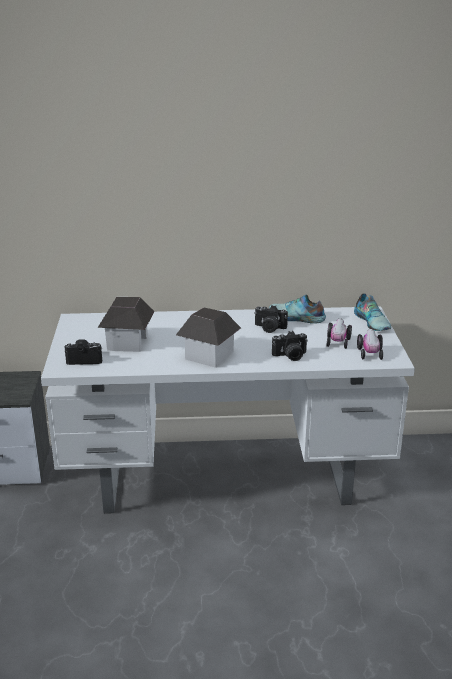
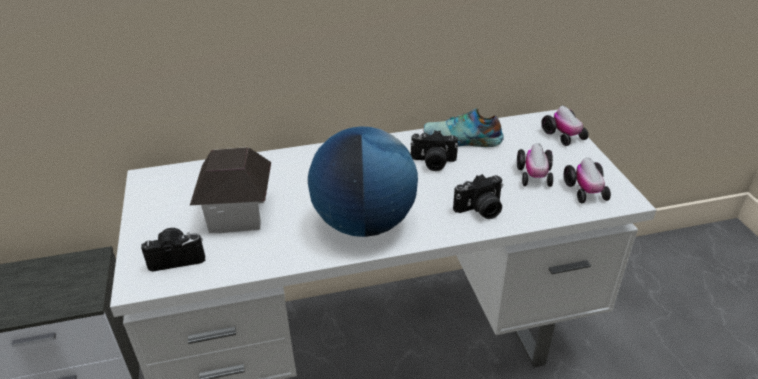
camera: 10 degrees left, 10 degrees up
toy house [176,308,241,368] -> globe [308,126,418,237]
shoe [354,294,391,331] -> toy car [541,106,589,146]

